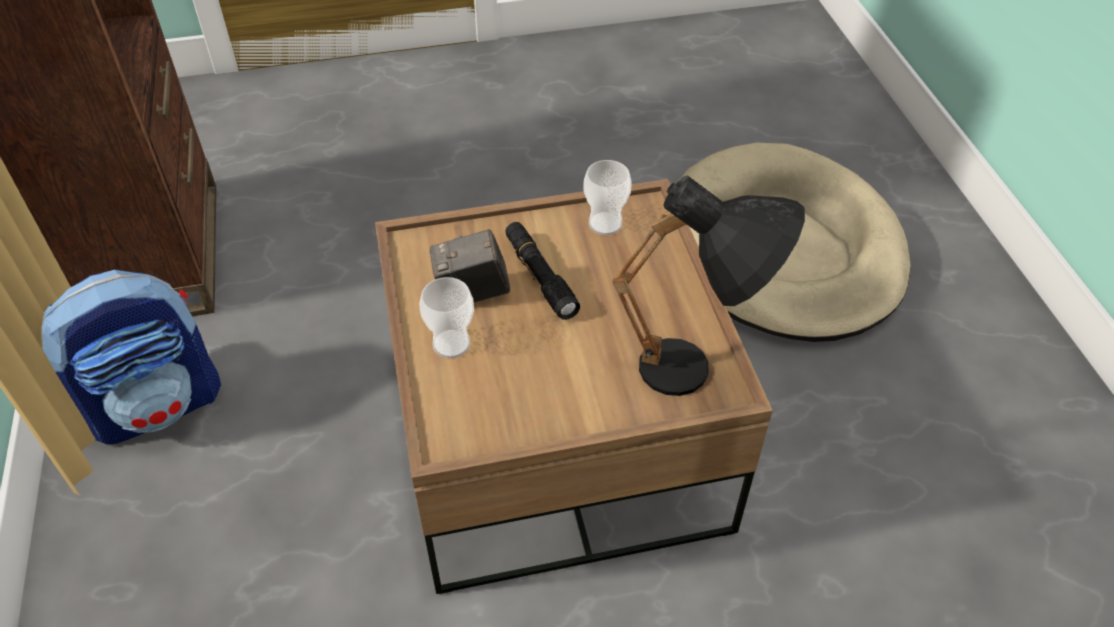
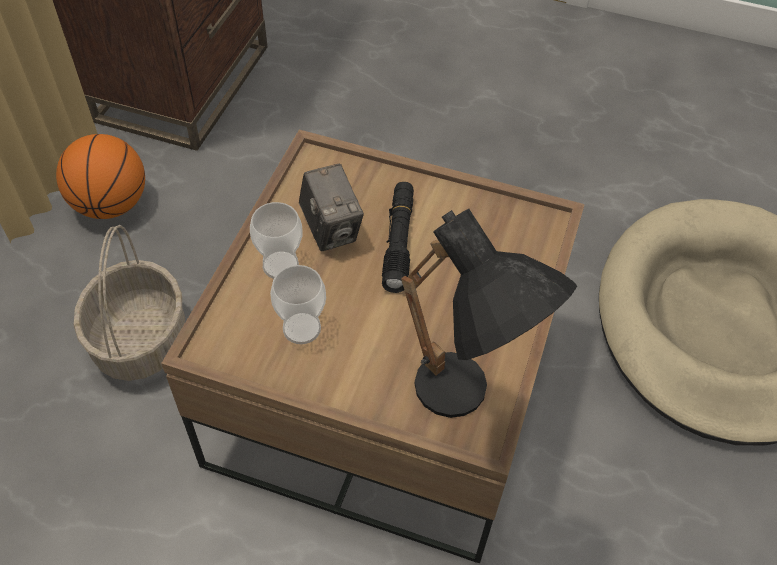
camera: 30 degrees right, 5 degrees up
backpack [41,270,221,444] -> basketball [56,134,145,219]
camera [430,229,510,302] -> camera turned 135 degrees counterclockwise [299,164,364,251]
cup [583,160,632,235] -> cup moved to [270,265,326,344]
none -> basket [74,225,185,381]

